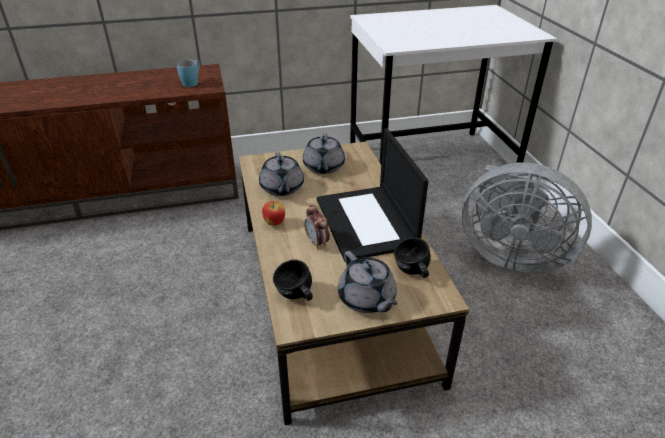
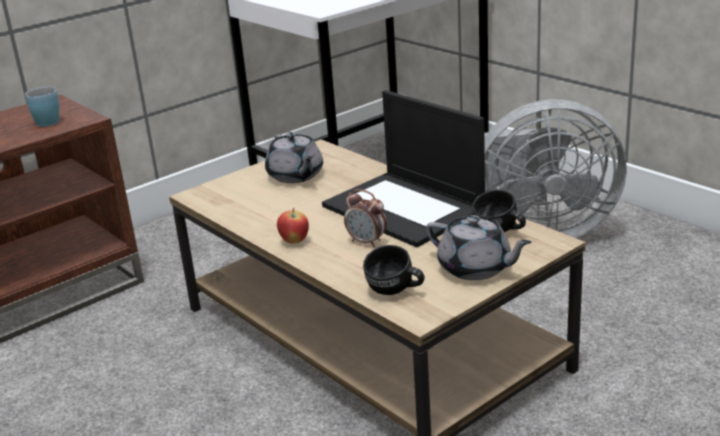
camera: 25 degrees left, 10 degrees down
grey teapot [259,152,304,196] -> none

